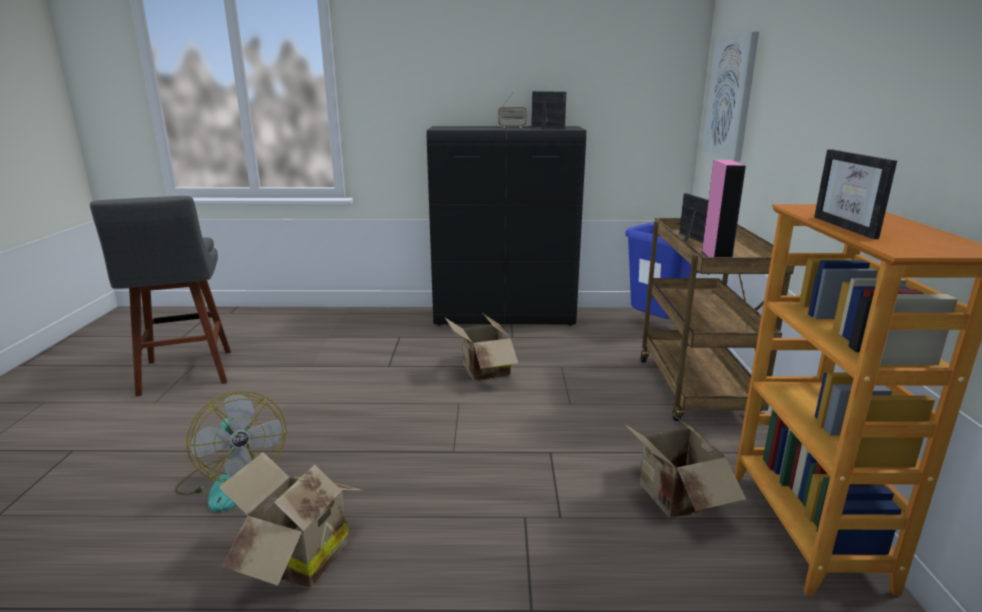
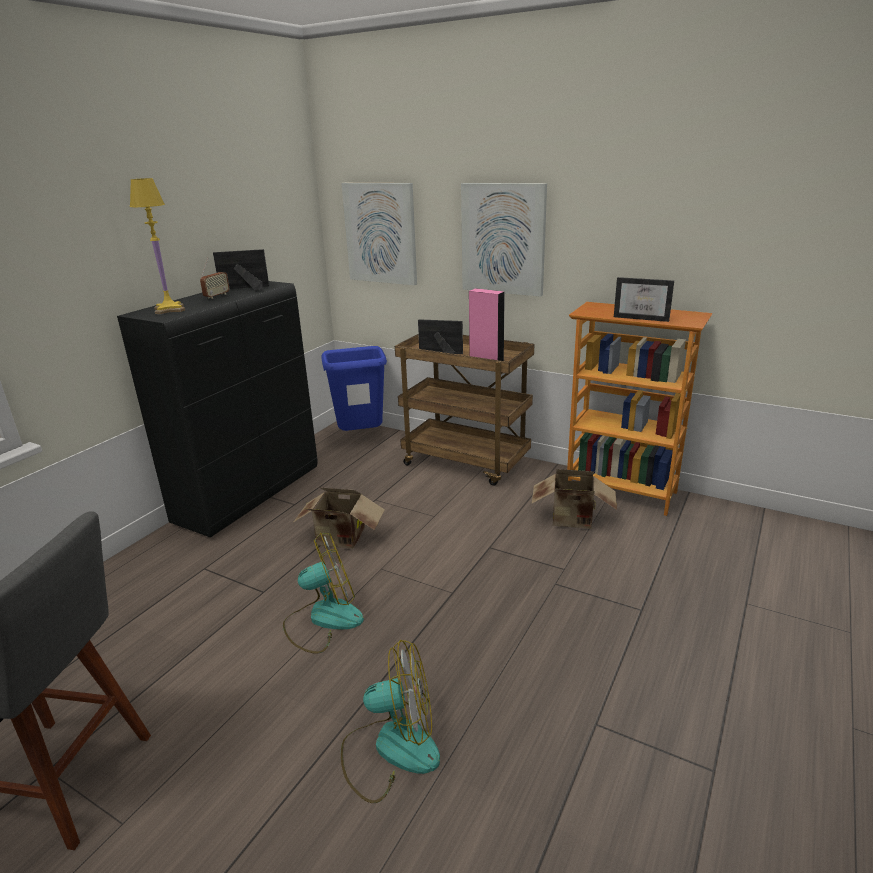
camera: 60 degrees left, 5 degrees up
cardboard box [218,452,361,588] -> none
none -> yellow table lamp [130,178,185,314]
none -> fan [283,532,364,654]
none -> picture [461,183,547,297]

